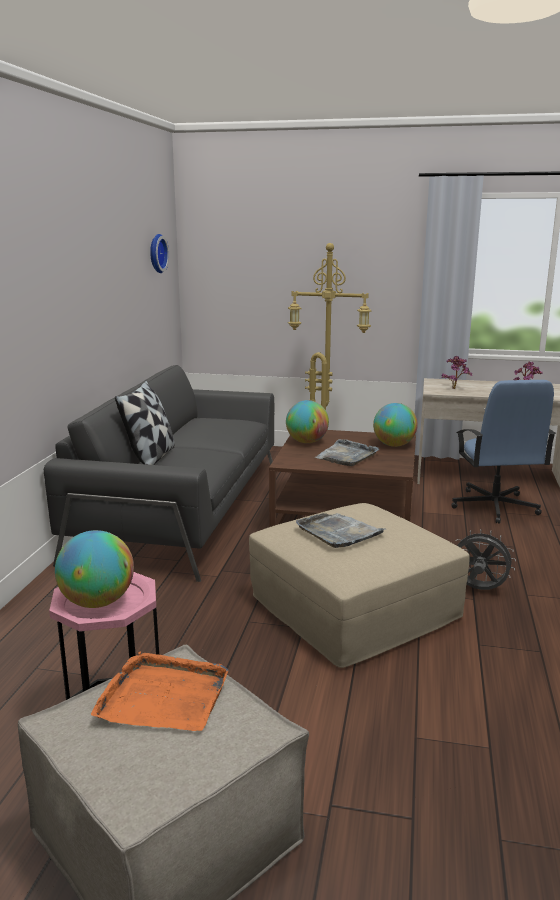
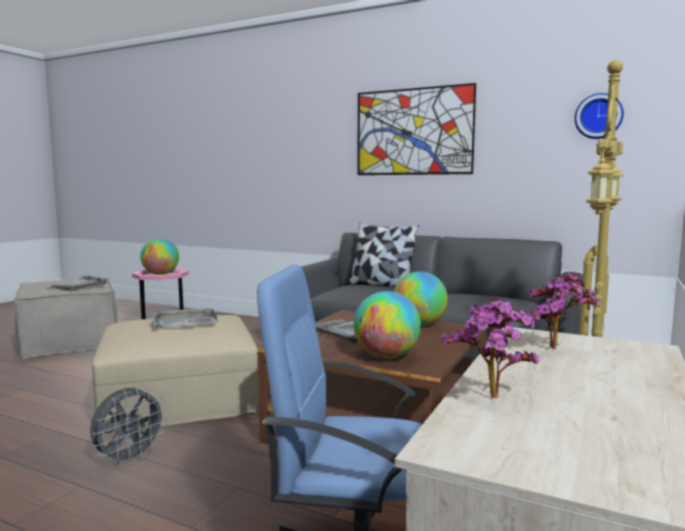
camera: 105 degrees right, 10 degrees down
orange tray [91,652,229,731] -> grey tray [47,275,109,290]
none -> picture [357,83,476,175]

